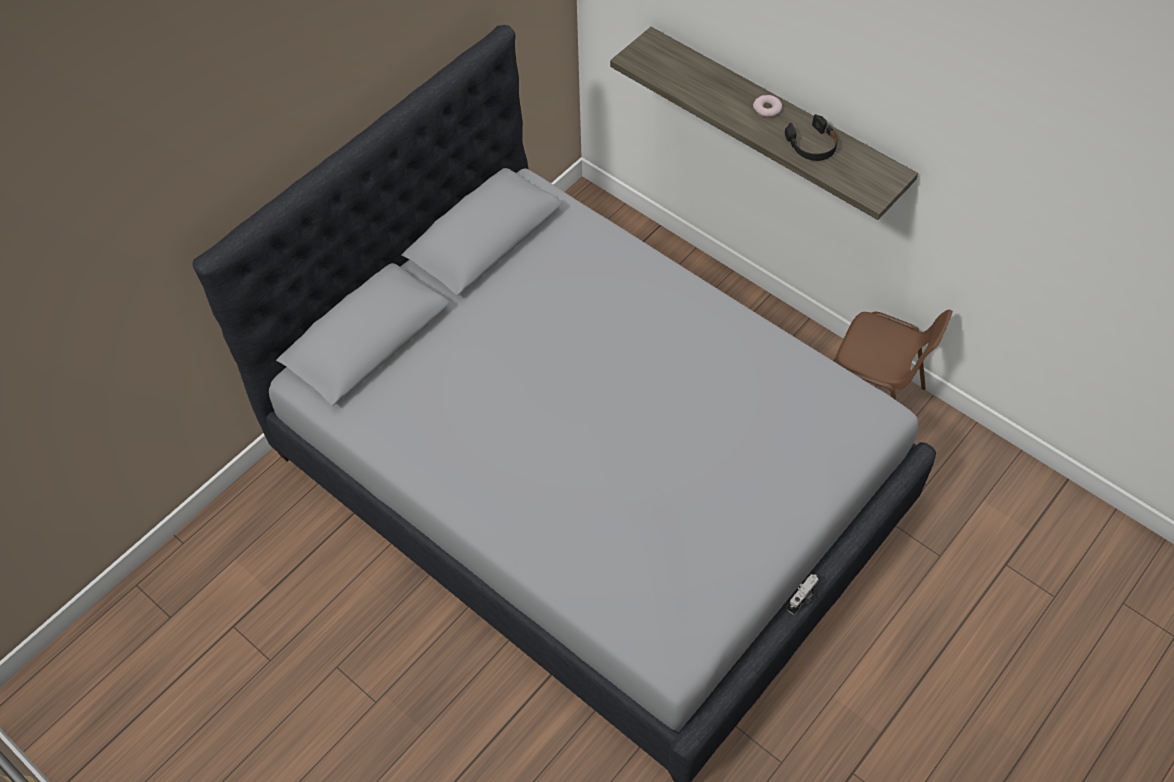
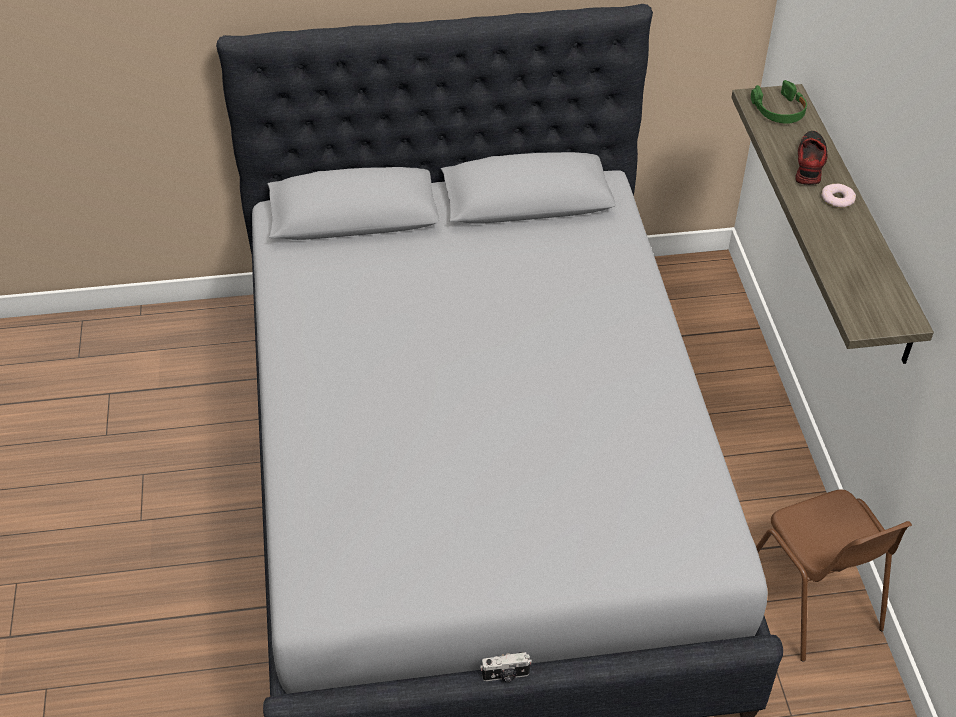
camera: 40 degrees right, 10 degrees down
black headphones [785,114,838,161] -> none
none -> green headphones [751,80,807,124]
none -> shoe [795,131,828,185]

